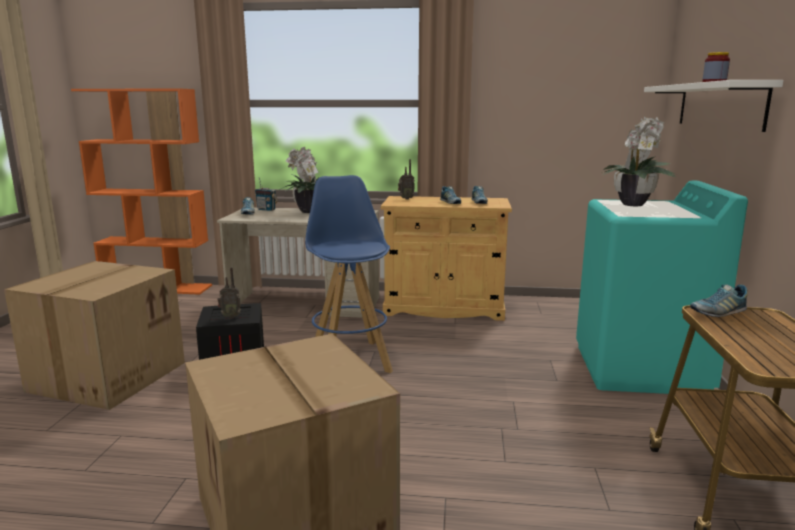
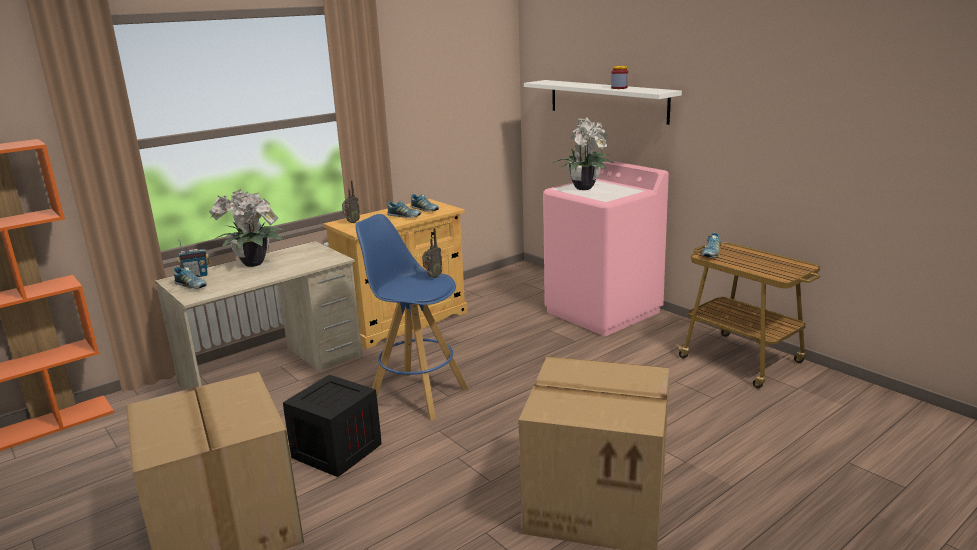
camera: 45 degrees left, 5 degrees up
radio [218,267,241,318] -> radio moved to [422,228,443,278]
turquoise washing machine [576,181,748,394] -> pink washing machine [543,161,669,336]

